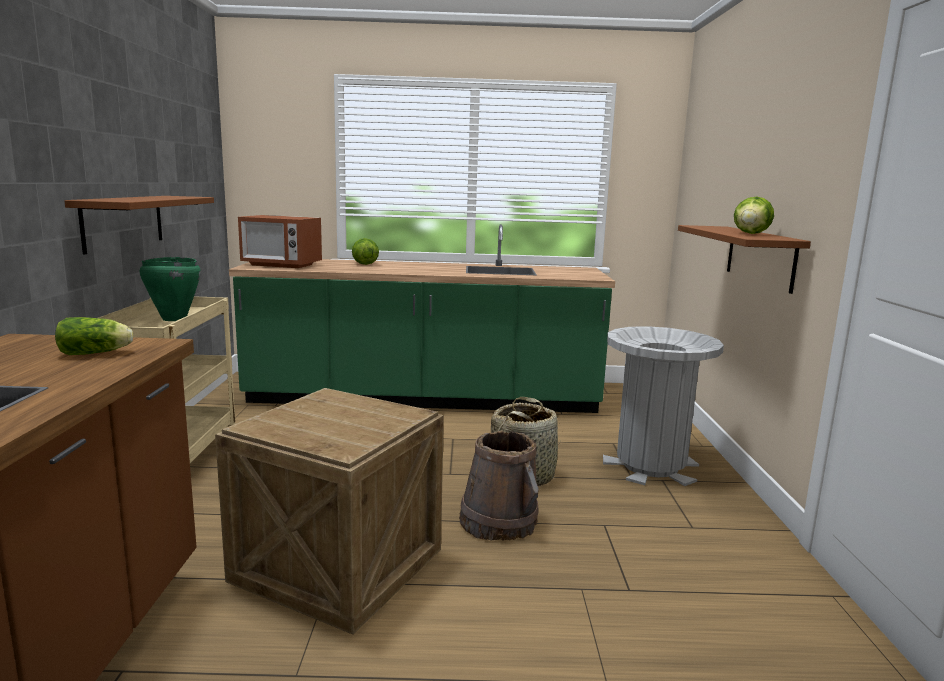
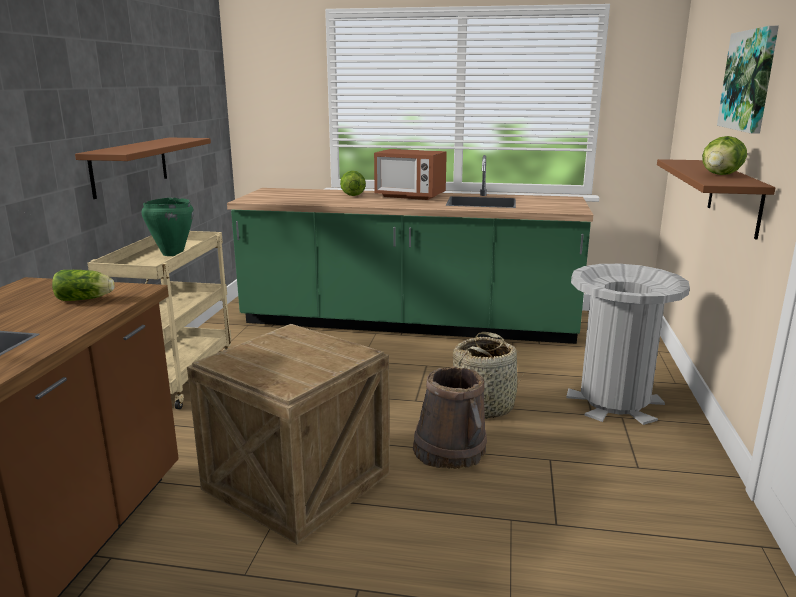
camera: 10 degrees right, 5 degrees up
microwave [238,215,322,268] -> microwave moved to [374,149,447,200]
none -> picture [717,26,779,134]

